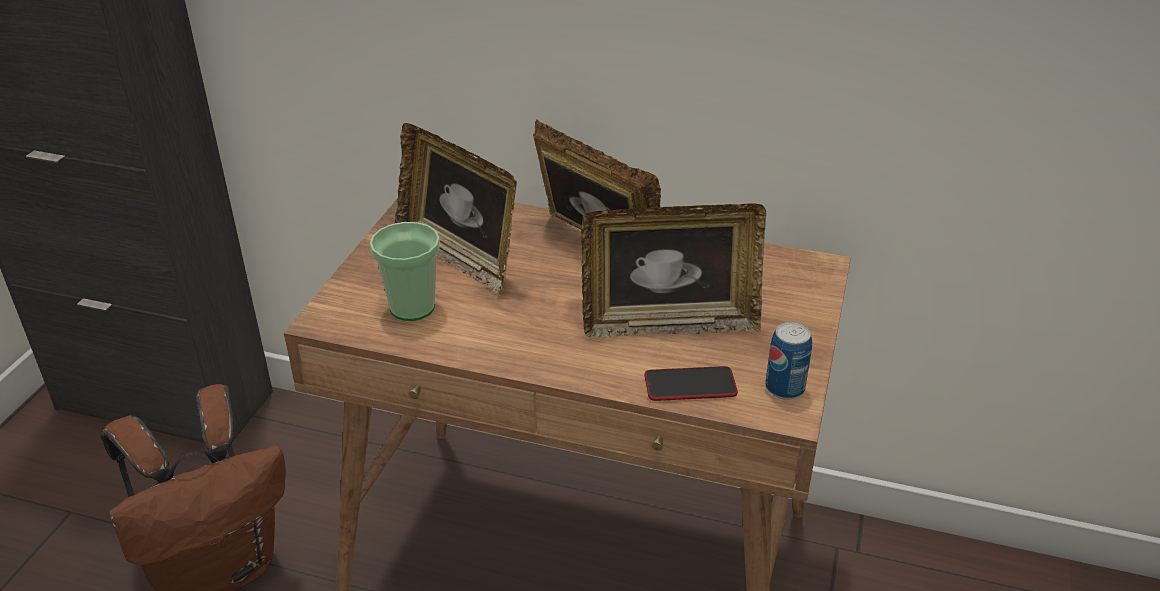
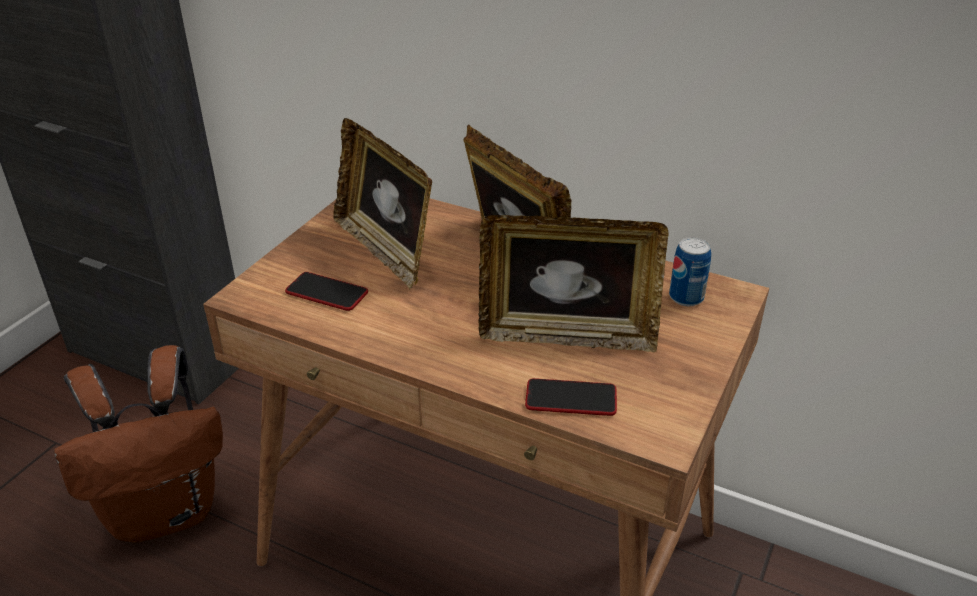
camera: 10 degrees right, 0 degrees up
cup [370,222,440,321] -> phone [285,272,368,311]
can [765,322,812,400] -> can moved to [669,237,711,306]

